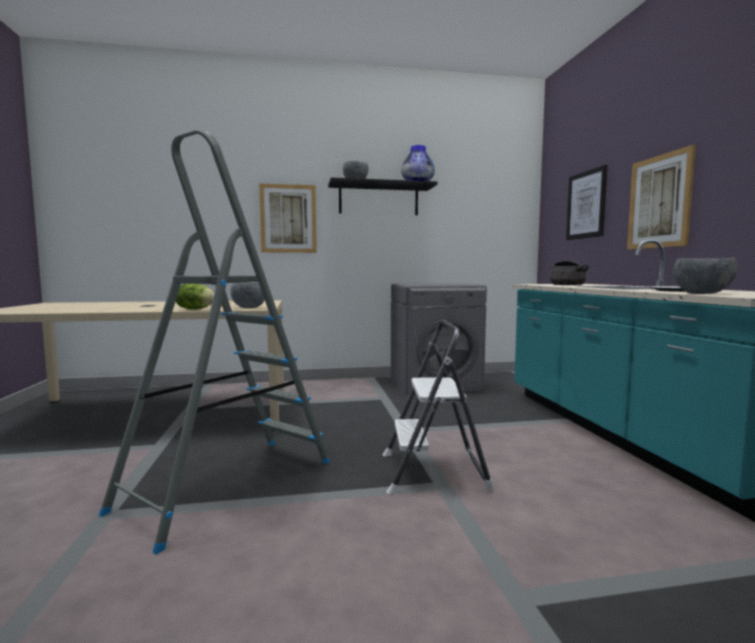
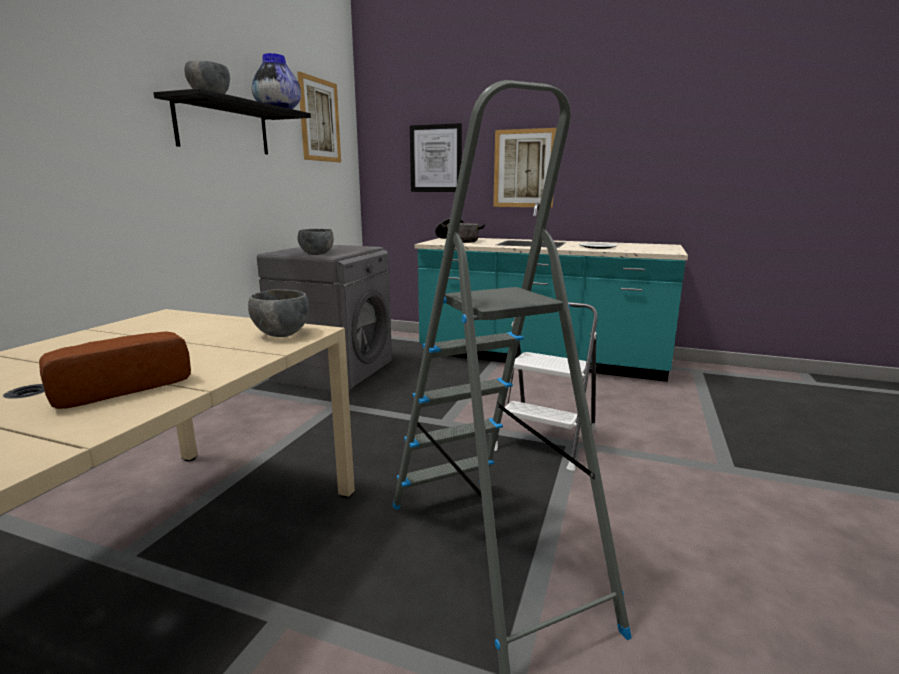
camera: 60 degrees left, 10 degrees up
lettuce [175,283,214,309] -> none
picture [259,183,317,253] -> picture moved to [297,72,341,162]
grey bowl [673,258,737,294] -> grey bowl moved to [297,229,334,255]
none -> bread [39,331,191,409]

